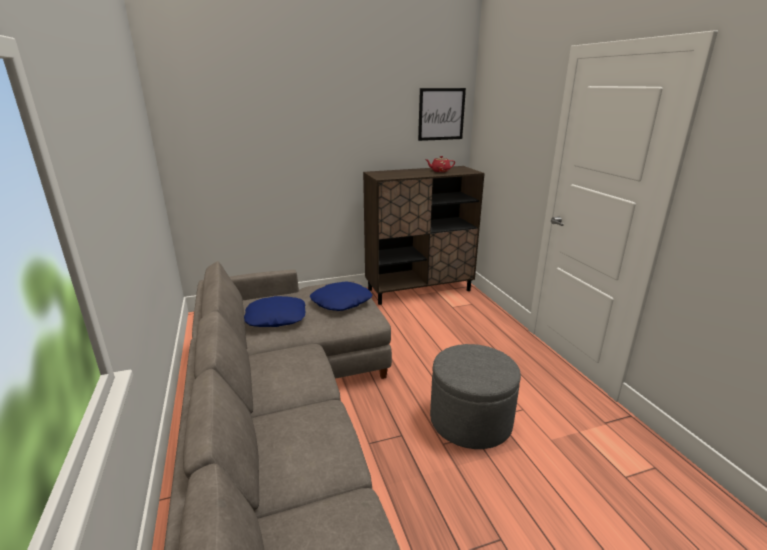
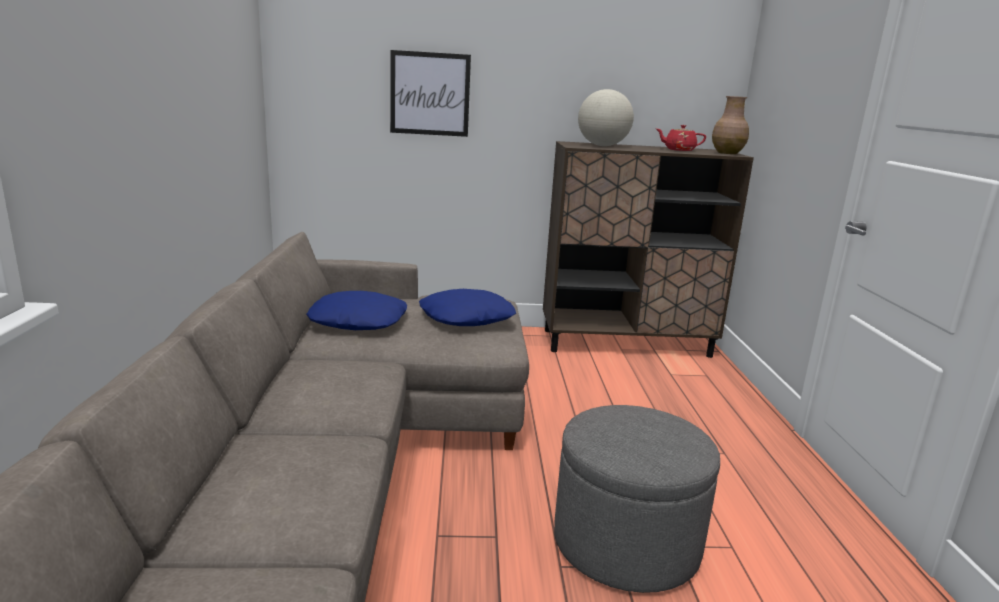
camera: 15 degrees right, 5 degrees down
picture [418,88,466,141] -> picture moved to [390,50,471,137]
none -> globe [578,89,634,146]
none -> brown vase [712,96,749,154]

